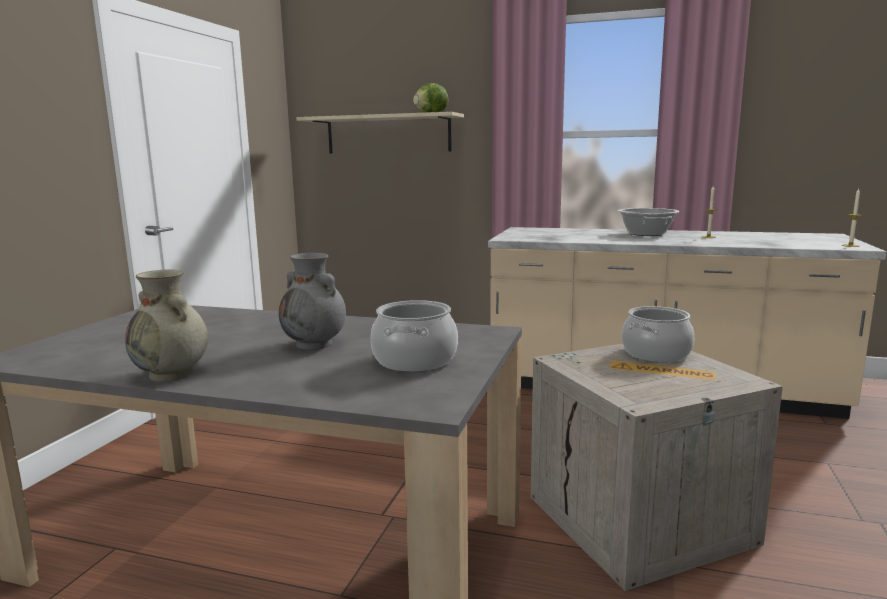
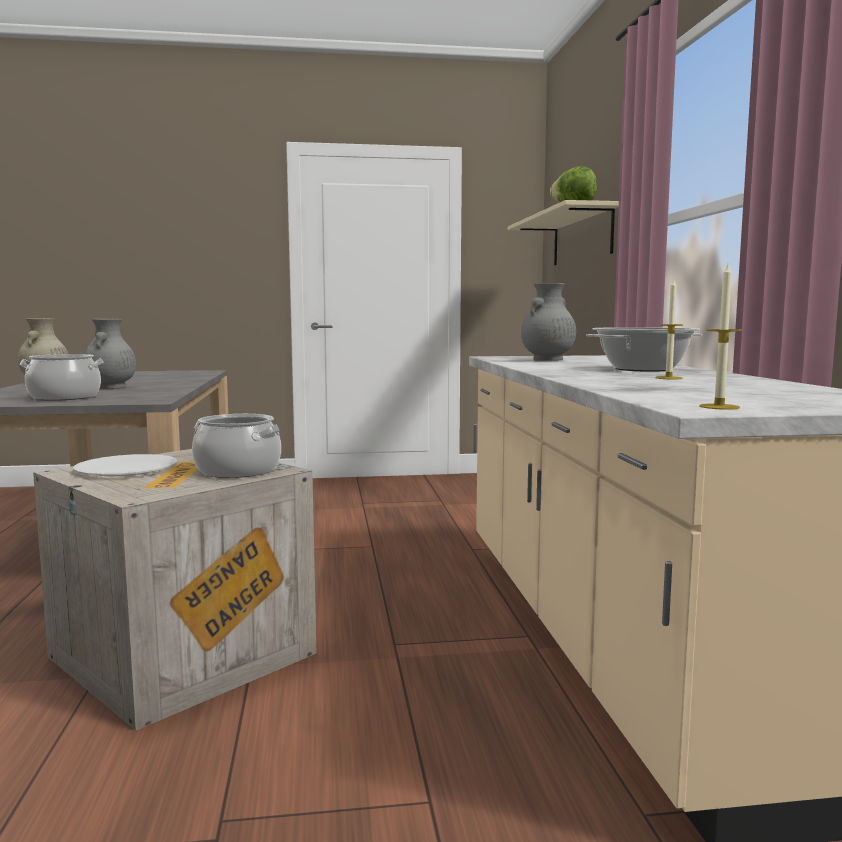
camera: 65 degrees right, 5 degrees down
none -> white plate [73,454,177,476]
none -> grey vase [521,283,576,361]

